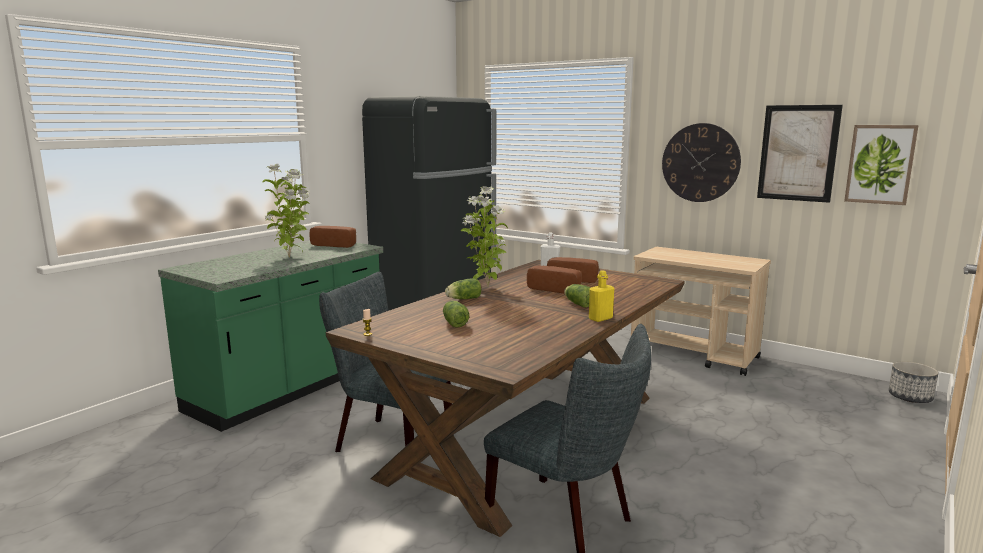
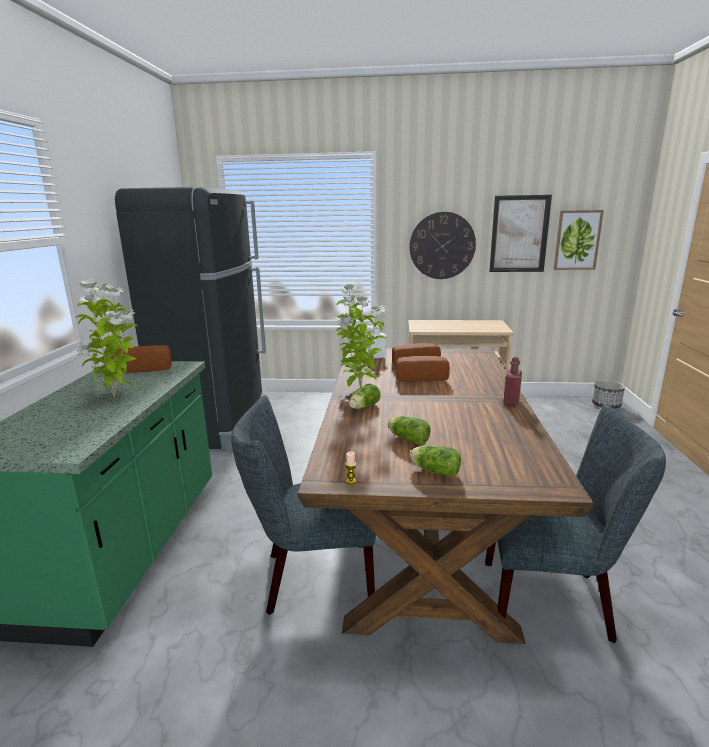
camera: 30 degrees left, 5 degrees up
lettuce [564,284,590,308] -> lettuce moved to [410,445,461,478]
yellow bottle [589,270,614,322] -> red bottle [503,357,522,406]

